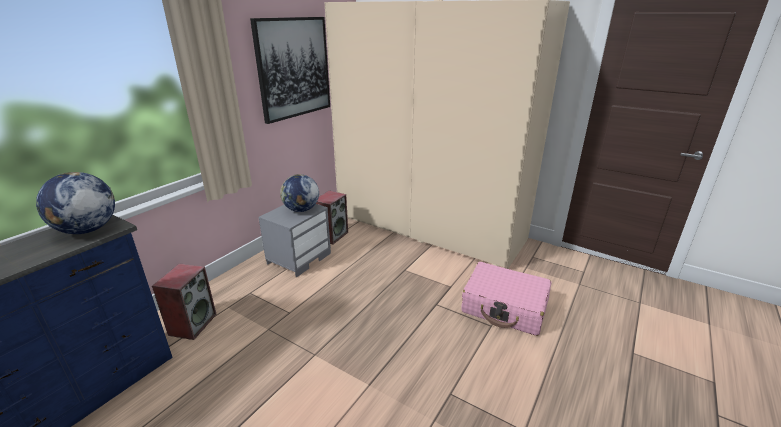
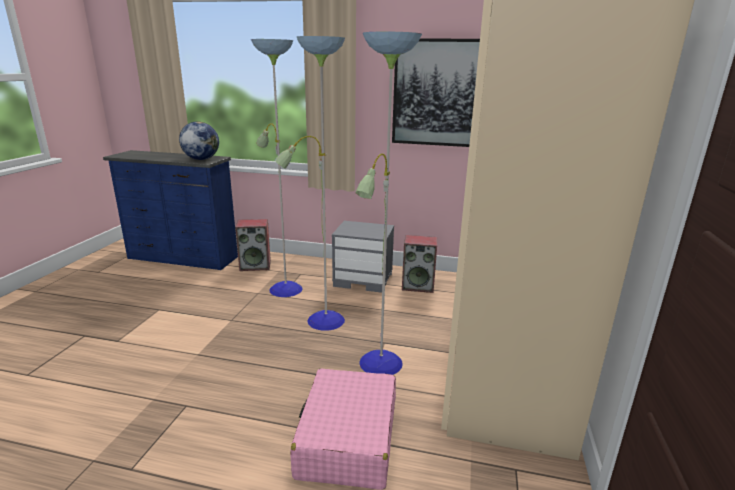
camera: 70 degrees right, 5 degrees down
globe [280,174,319,212] -> none
none -> floor lamp [251,31,422,375]

